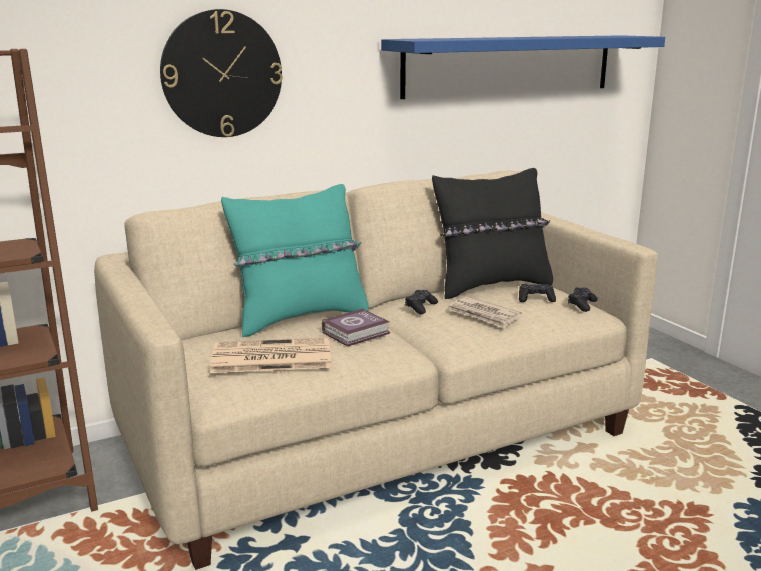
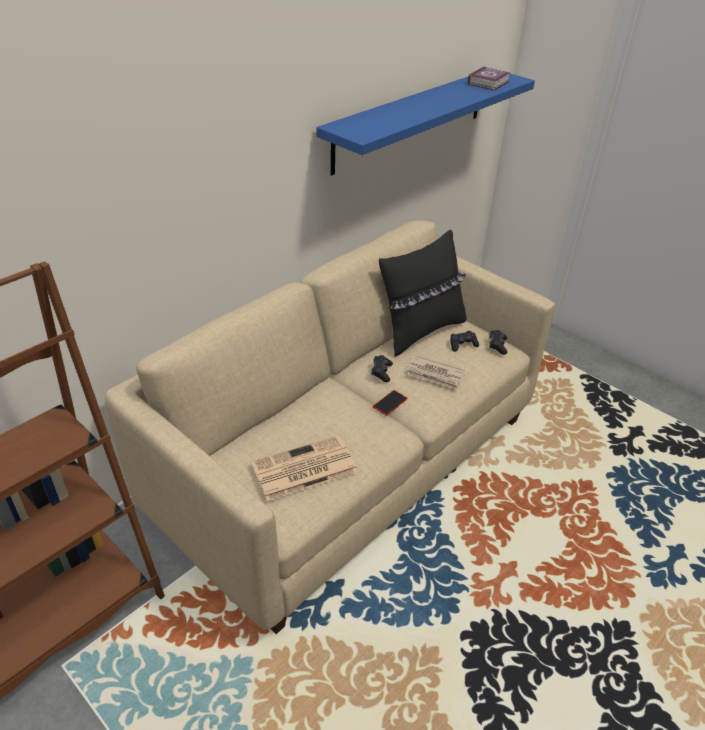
camera: 20 degrees left, 20 degrees up
wall clock [160,9,283,137] -> none
turquoise pillow [221,184,369,337] -> none
book [322,308,390,347] -> book moved to [467,66,510,91]
none -> phone [373,390,408,416]

